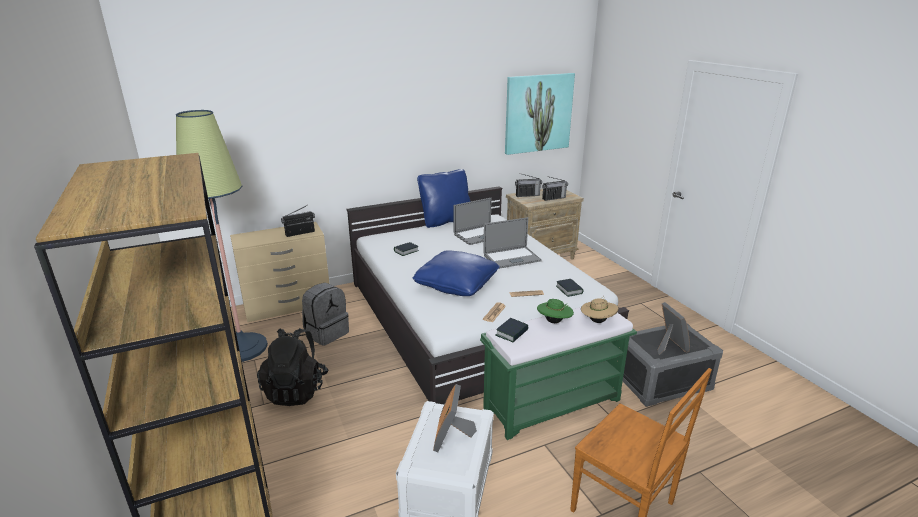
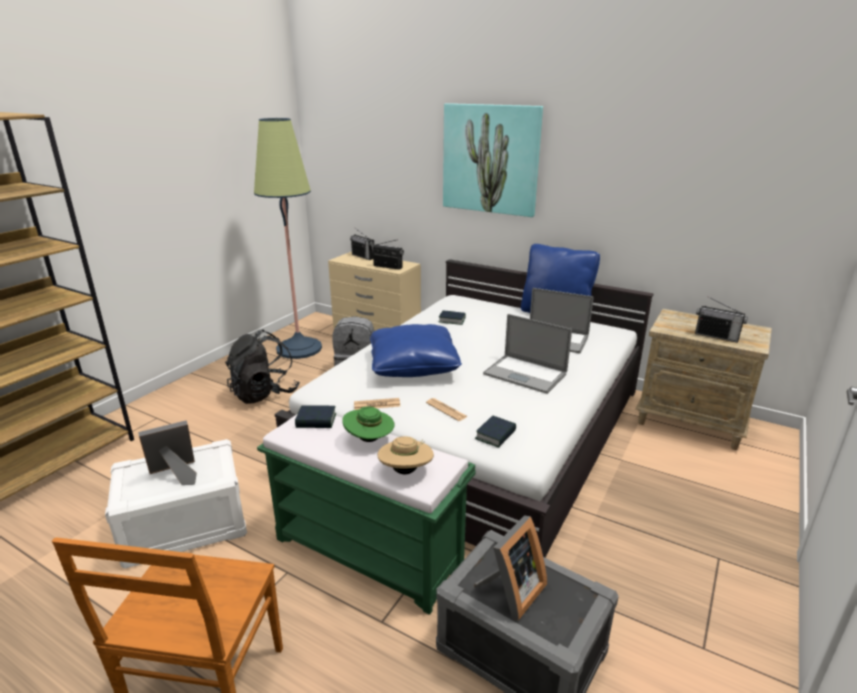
camera: 55 degrees right, 0 degrees up
picture [505,73,575,155] -> picture moved to [443,103,543,217]
radio [515,174,542,197] -> radio moved to [350,227,374,260]

